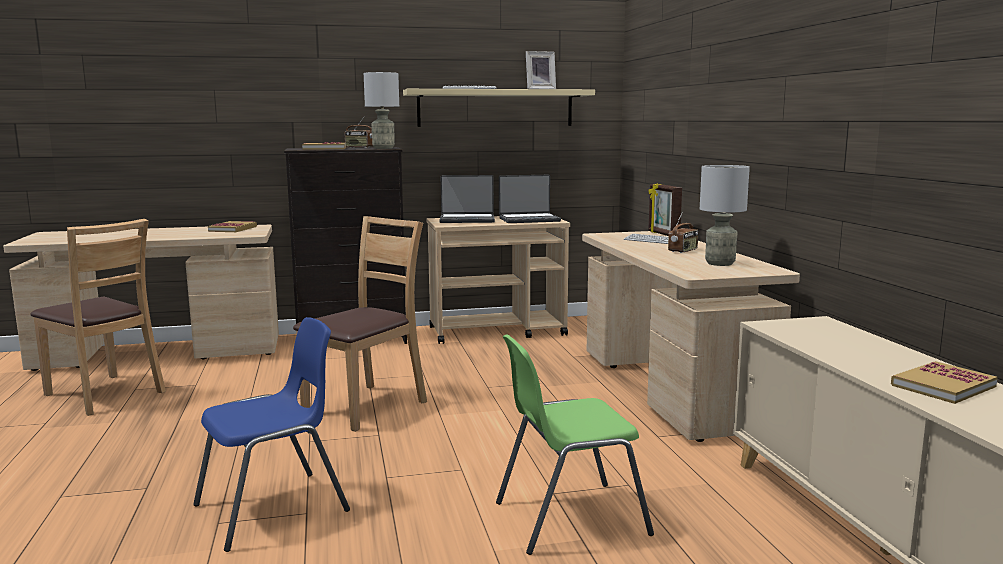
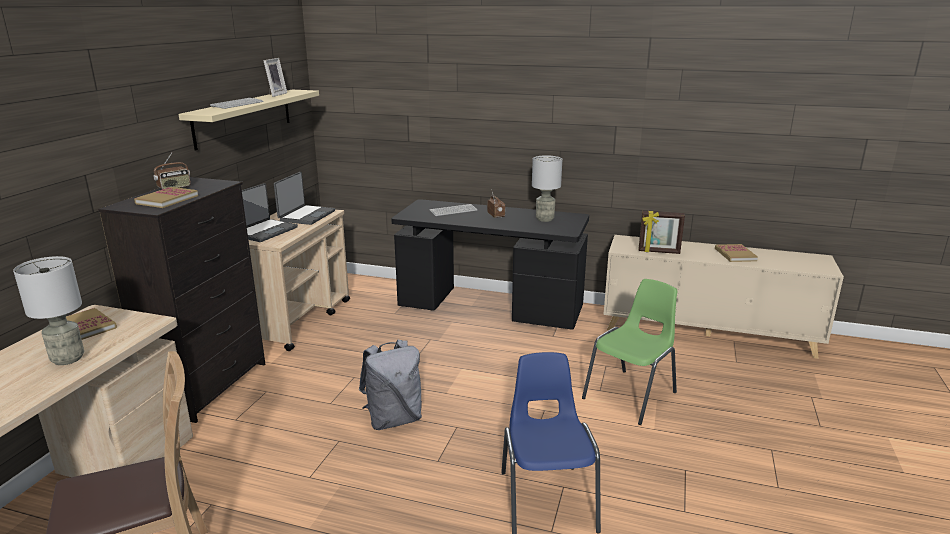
camera: 60 degrees left, 10 degrees up
brown chair [293,216,427,432] -> grey backpack [359,340,422,430]
grey table lamp [364,72,399,149] -> grey table lamp moved to [13,256,84,365]
green chair [496,334,654,555] -> green chair turned 150 degrees counterclockwise [582,279,678,425]
beige desk [582,231,800,442] -> black desk [391,199,589,330]
picture frame [648,183,682,236] -> picture frame moved to [639,211,685,254]

